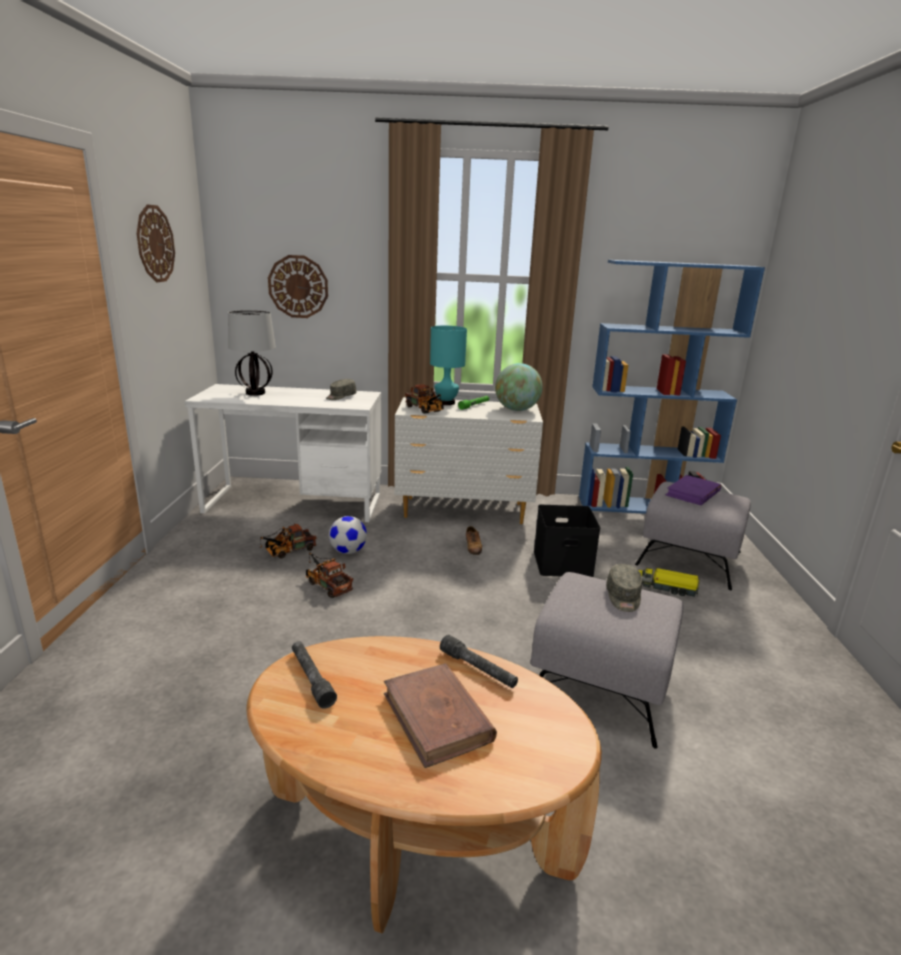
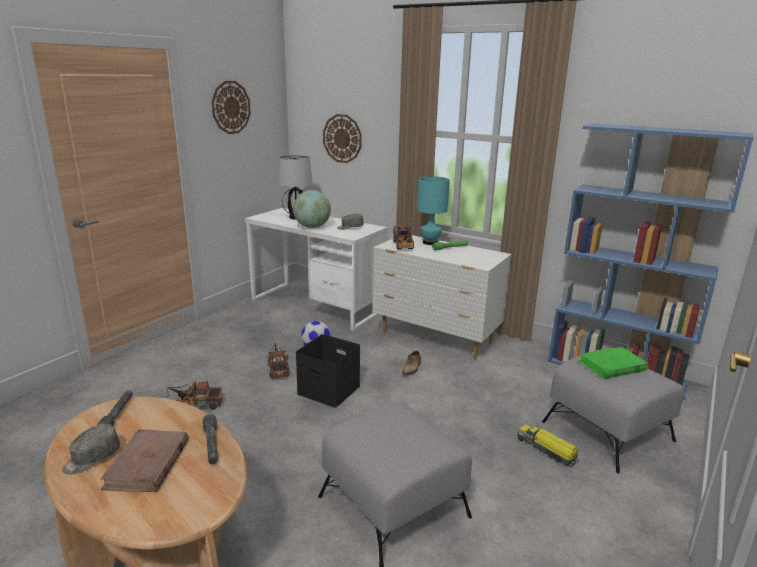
camera: 30 degrees right, 0 degrees up
toy truck [260,523,316,558] -> toy truck moved to [167,380,223,410]
globe [495,363,543,411] -> globe moved to [293,190,331,228]
black storage box [534,505,600,577] -> black storage box moved to [296,334,360,408]
grey cap [606,564,642,612] -> grey cap moved to [62,424,120,475]
purple book [665,475,721,505] -> green book [578,347,648,379]

